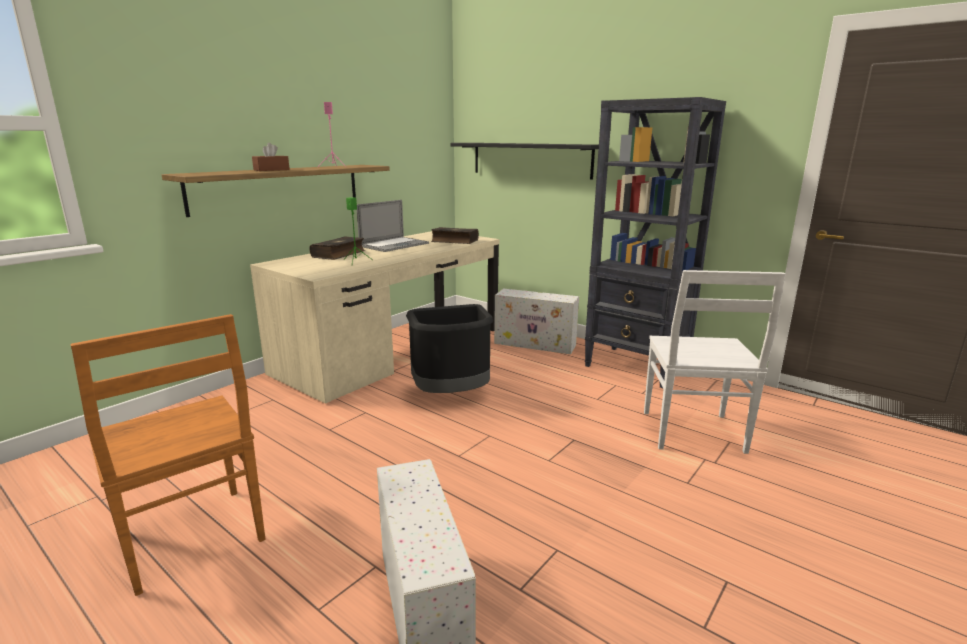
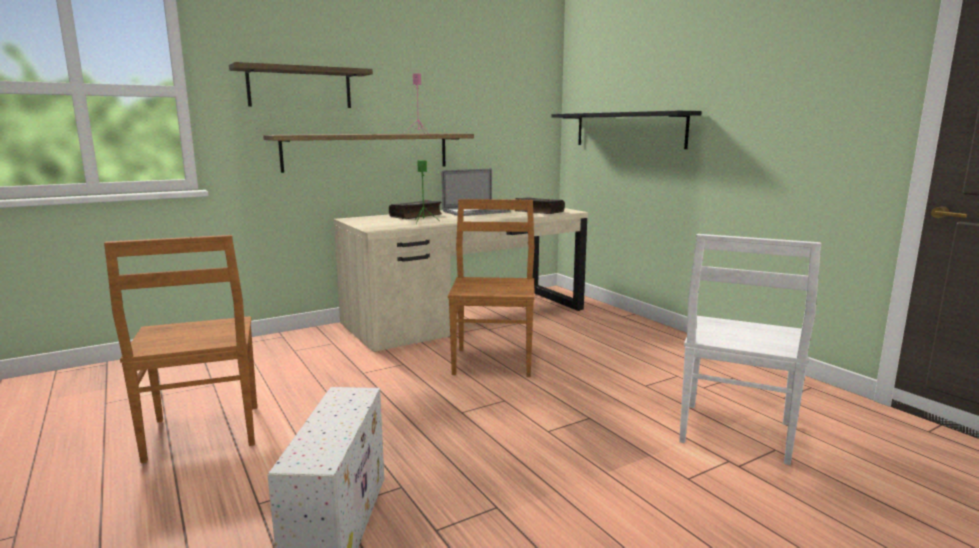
camera: 20 degrees right, 5 degrees down
brown tissue box [252,143,290,171] -> none
black trash can [406,304,493,393] -> brown chair [448,199,535,377]
white storage box [494,289,579,354] -> none
black bookcase [585,97,726,388] -> none
none -> shelf [229,62,373,108]

